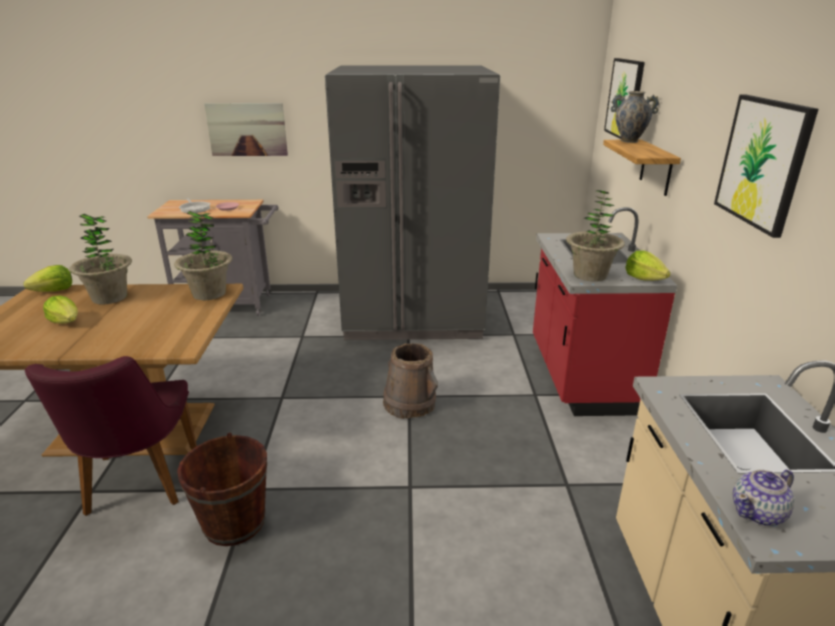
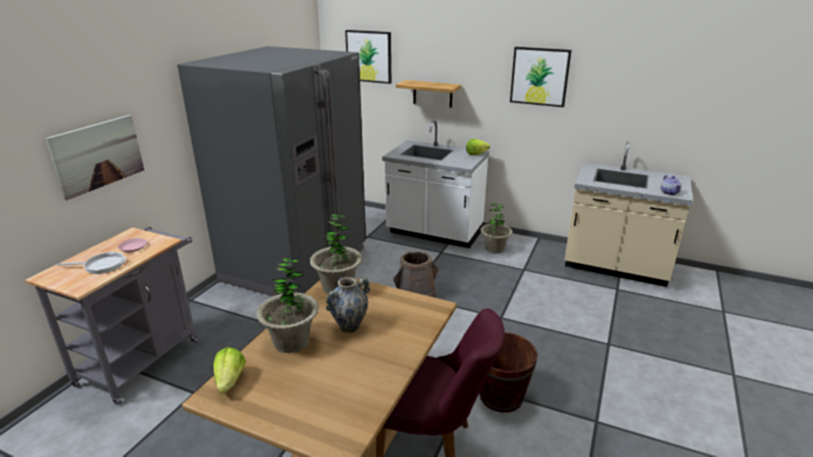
camera: 65 degrees left, 0 degrees up
lettuce [43,295,78,324] -> none
red counter [533,207,678,416] -> white counter [382,121,489,248]
potted plant [566,190,625,281] -> potted plant moved to [480,204,513,253]
vase [611,91,659,143] -> vase moved to [325,277,370,333]

